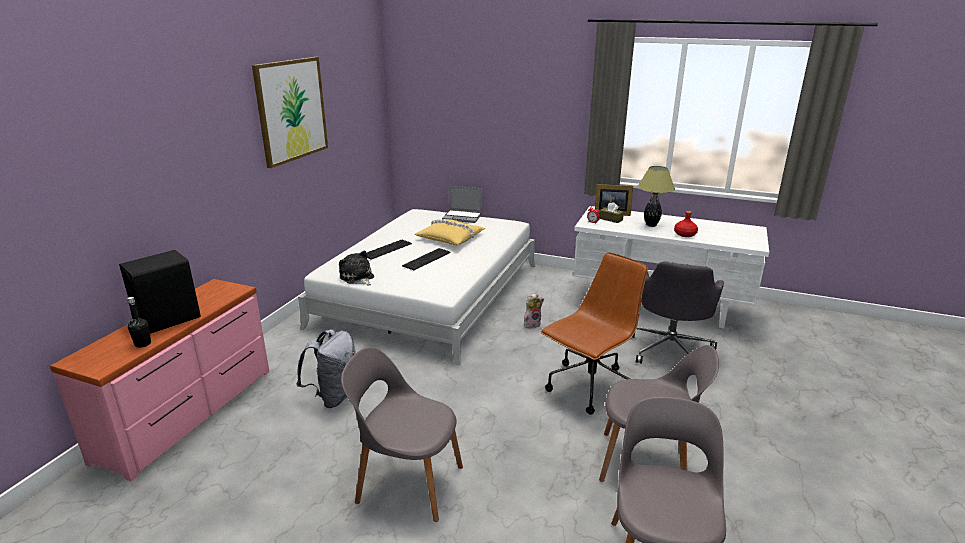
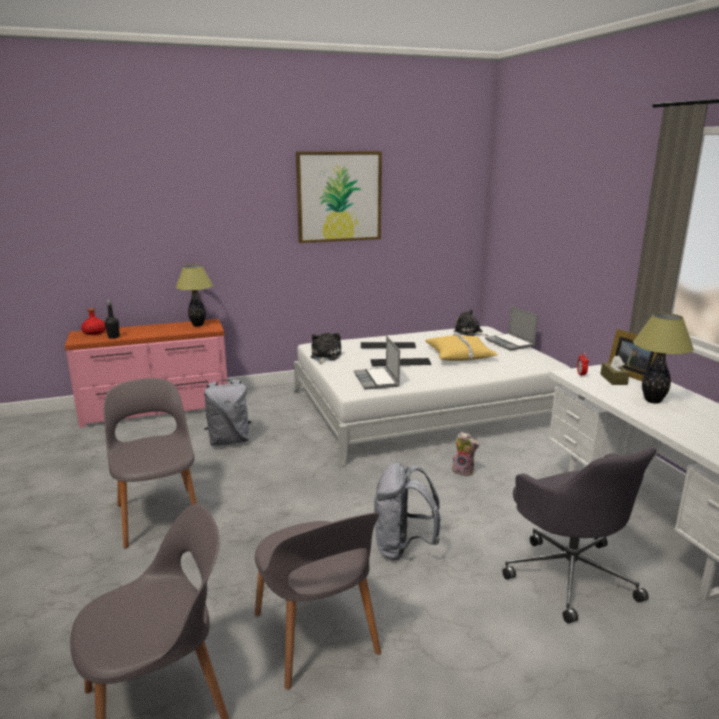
camera: 50 degrees right, 5 degrees down
black speaker [119,250,201,334] -> none
brown office chair [540,253,648,415] -> grey backpack [374,462,440,561]
grey office chair [632,261,724,364] -> grey office chair turned 90 degrees counterclockwise [502,447,657,623]
red bottle [674,211,698,237] -> red bottle moved to [81,308,106,335]
none -> table lamp [175,265,213,326]
none -> laptop [354,336,400,390]
none -> plush toy [454,309,489,336]

